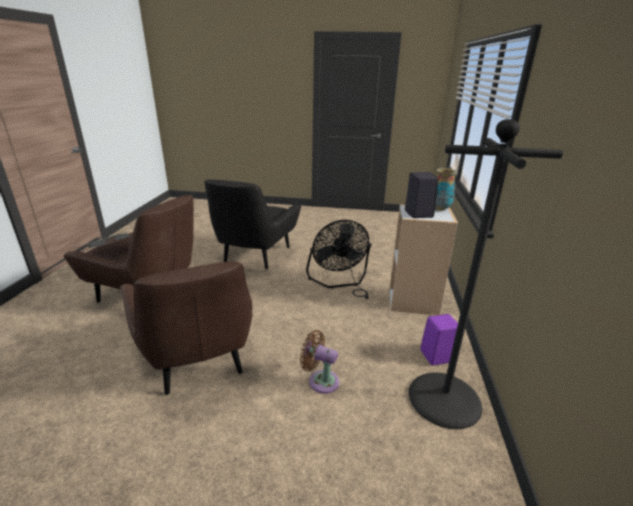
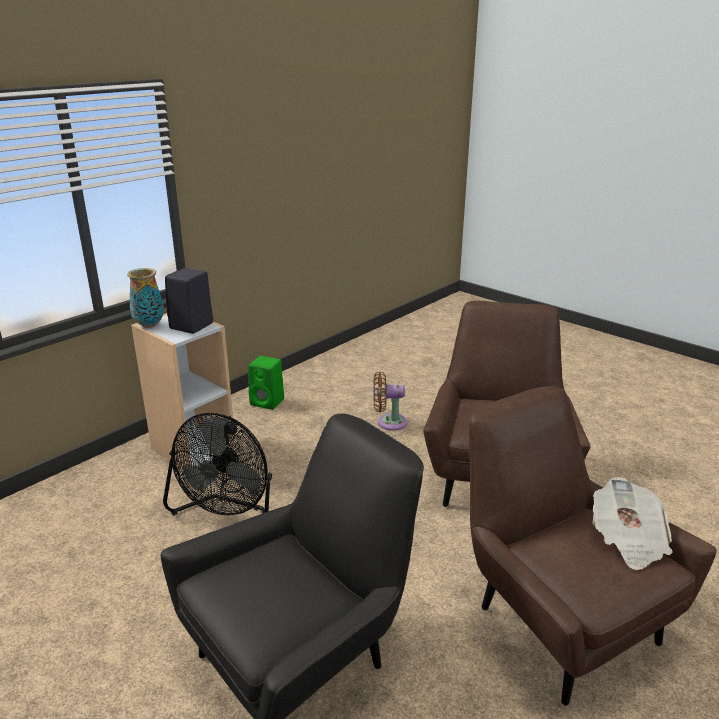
camera: 145 degrees left, 0 degrees up
brown fan [300,330,339,394] -> brown fan turned 120 degrees clockwise [373,371,408,431]
black clothes rack [409,119,563,429] -> none
purple speaker [420,314,458,365] -> green speaker [248,356,284,410]

